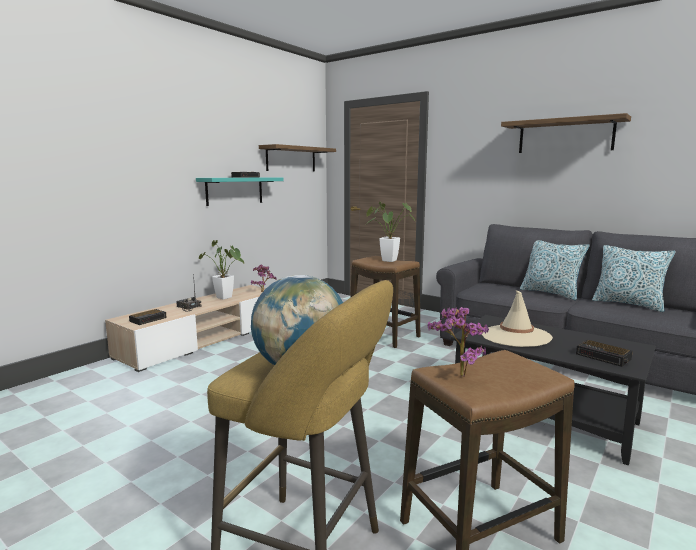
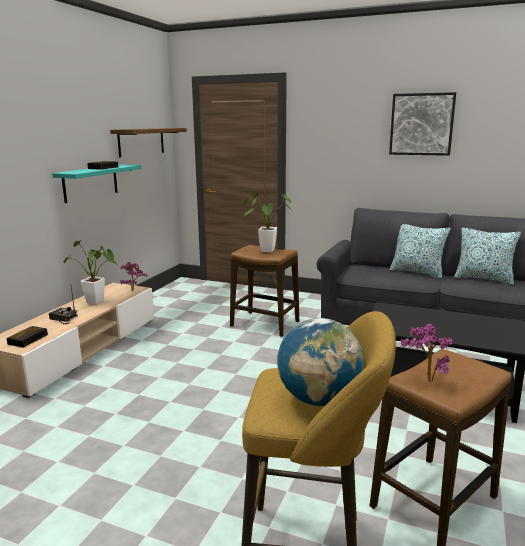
camera: 15 degrees left, 5 degrees up
beige hat [482,290,553,347] -> none
shelf [501,113,631,153] -> picture [389,92,456,156]
alarm clock [576,340,633,367] -> none

